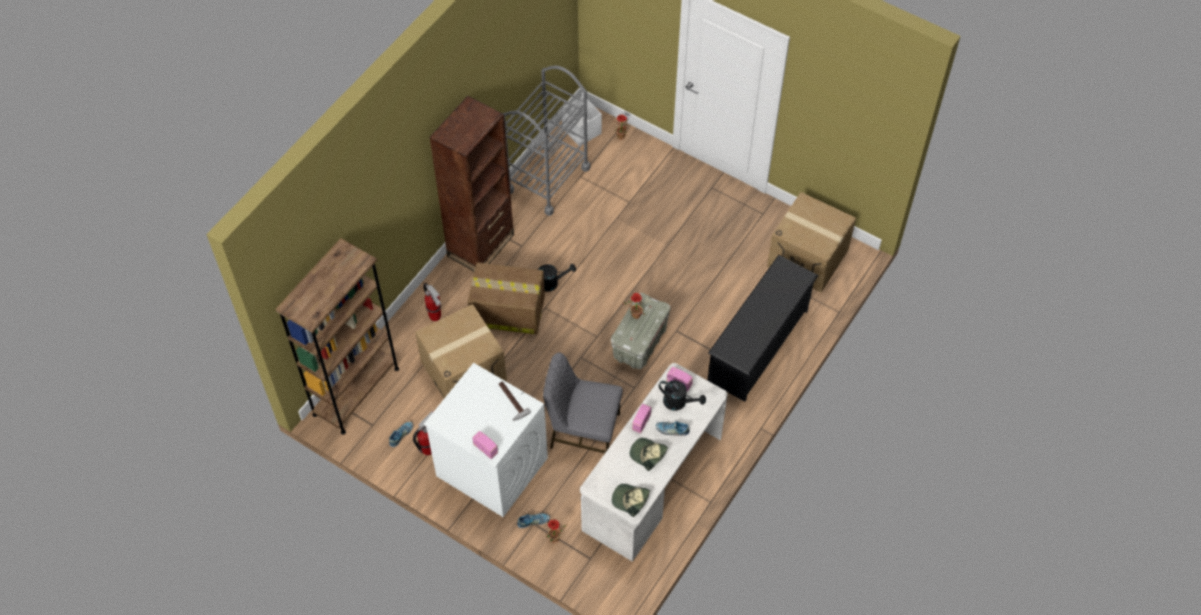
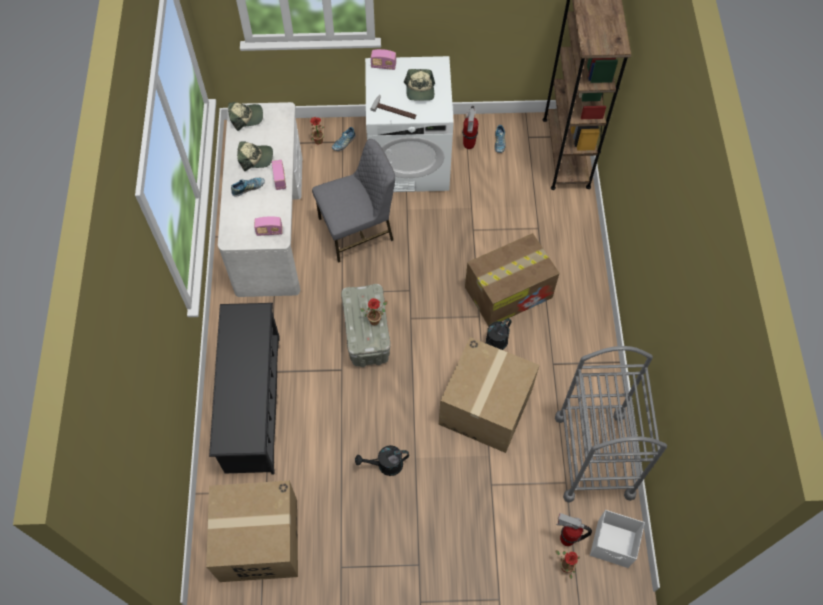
camera: 145 degrees right, 5 degrees up
cardboard box [415,304,507,398] -> cardboard box moved to [439,337,540,453]
fire extinguisher [423,283,441,321] -> fire extinguisher moved to [556,513,592,546]
brown bookcase [429,96,514,271] -> none
black watering can [659,380,706,411] -> black watering can moved to [355,445,409,476]
none -> cap [404,69,435,101]

